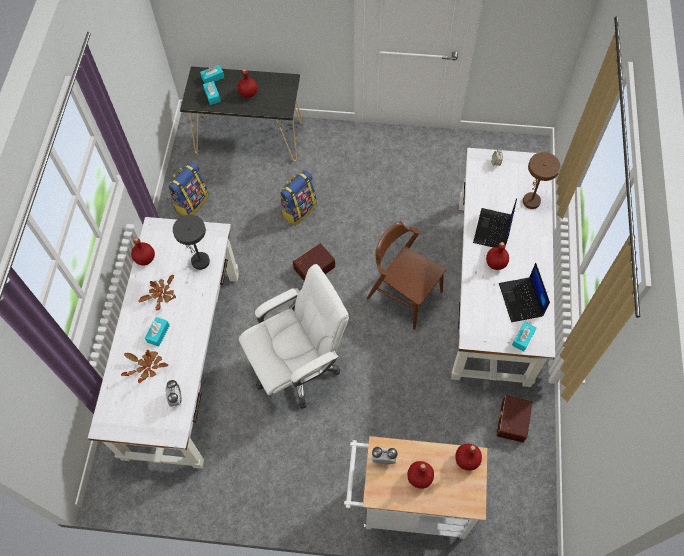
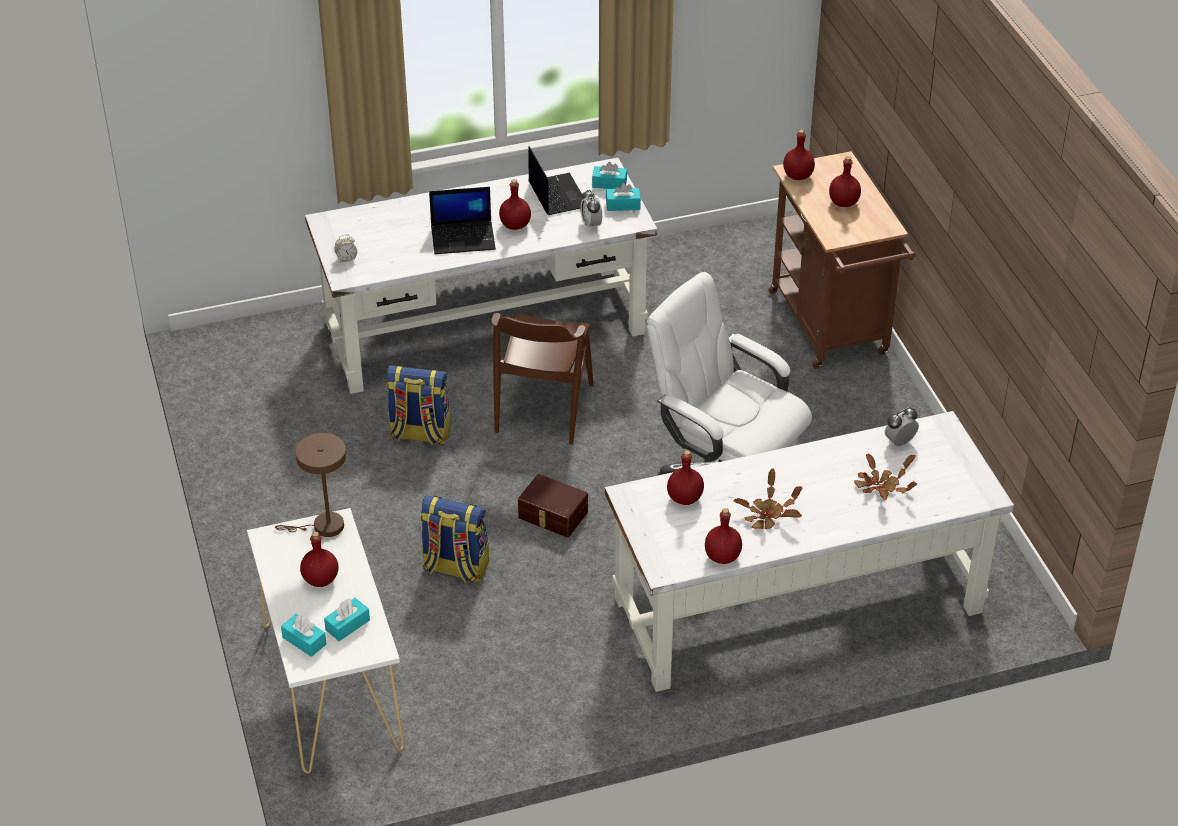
camera: 115 degrees left, 20 degrees down
turquoise tissue box [145,317,170,347] -> turquoise tissue box moved to [606,183,641,211]
backpack [168,162,209,216] -> backpack moved to [386,366,450,445]
grey table lamp [173,215,210,270] -> red bottle [667,450,704,505]
black console table [180,66,303,162] -> white console table [247,508,404,774]
white cart [344,436,487,539] -> brown cart [768,151,916,369]
alarm clock [372,447,397,464] -> alarm clock moved to [581,190,602,231]
brown storage box [496,395,532,443] -> none
laptop [499,263,550,322] -> laptop turned 75 degrees counterclockwise [528,146,585,215]
brown table lamp [523,152,560,209] -> brown table lamp moved to [275,433,346,537]

